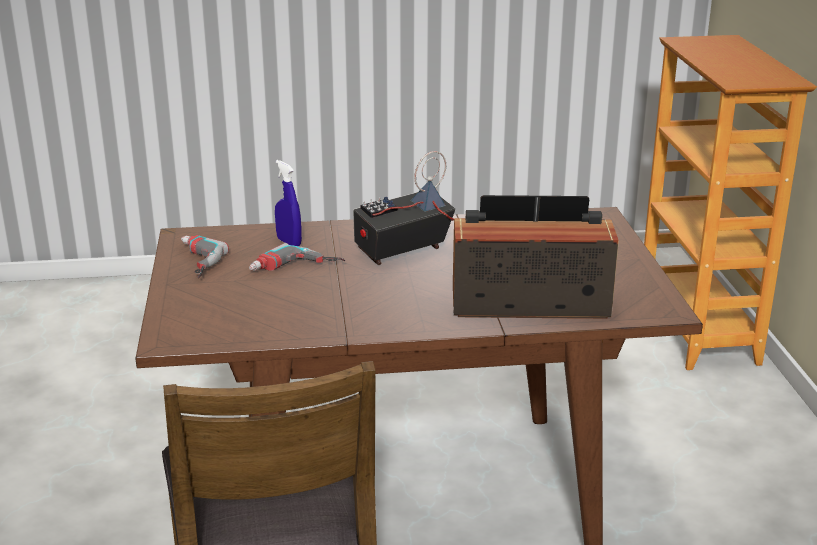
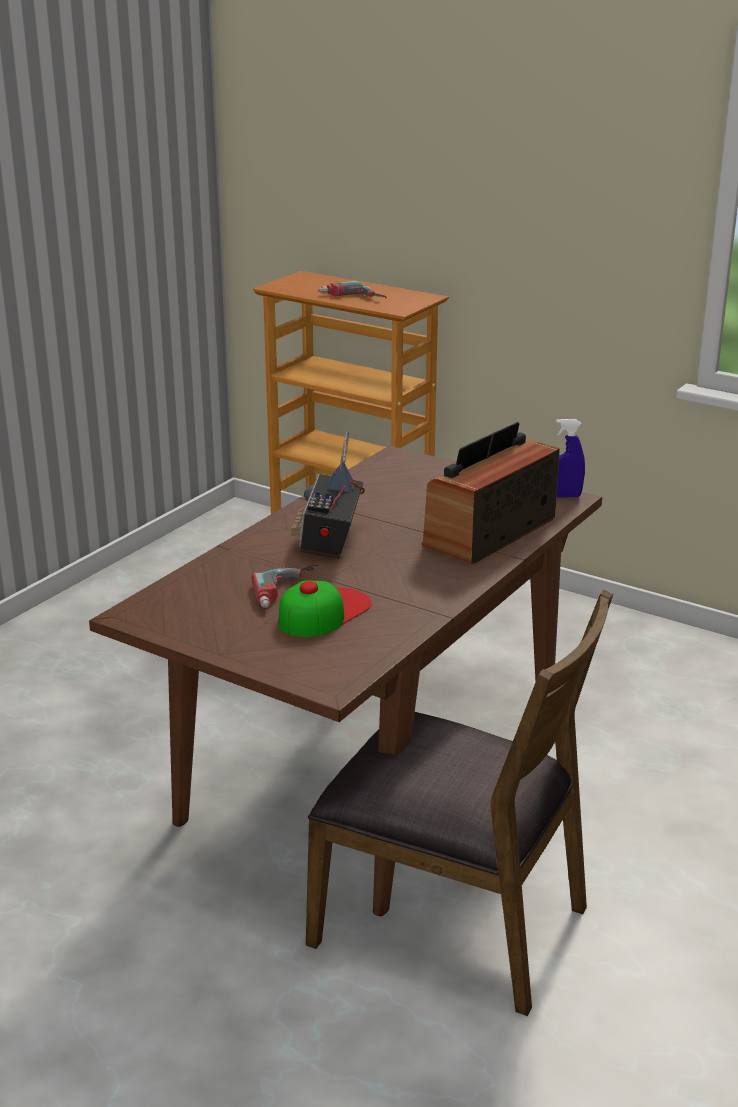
camera: 50 degrees left, 0 degrees up
power drill [181,235,229,278] -> power drill moved to [318,281,387,299]
blue spray bottle [275,160,302,246] -> blue spray bottle moved to [556,419,585,497]
none -> cap [279,581,372,637]

